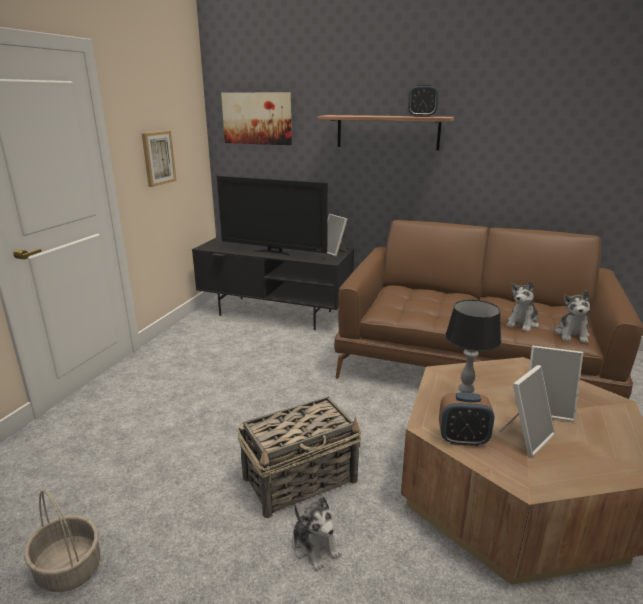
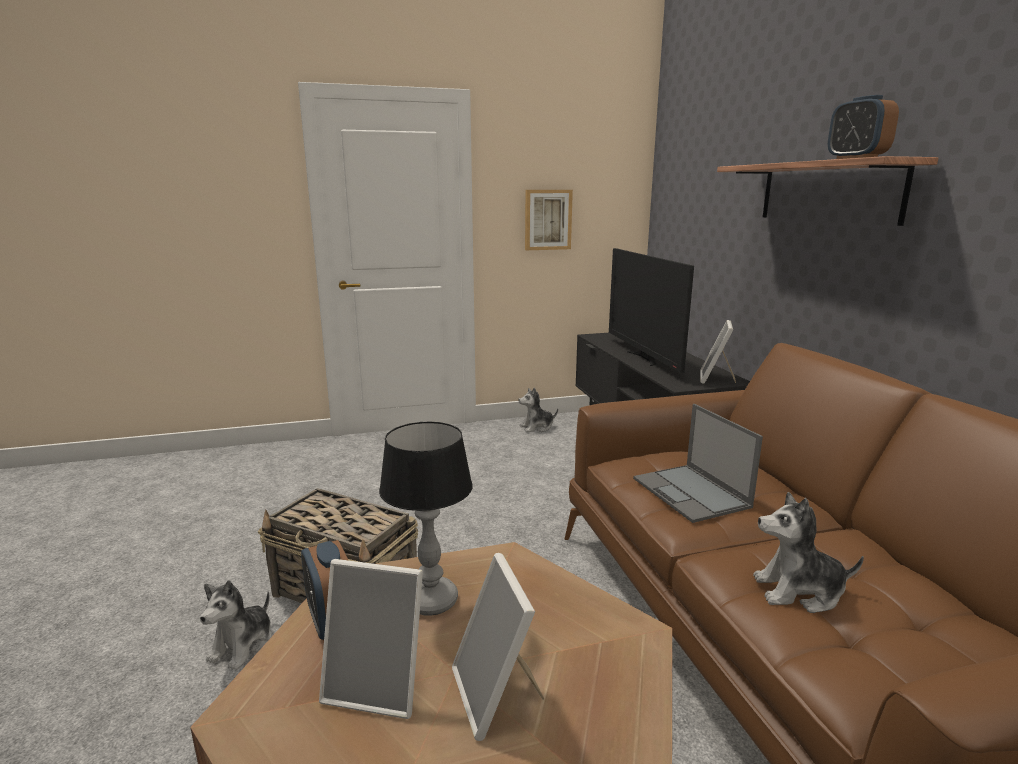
camera: 55 degrees right, 5 degrees down
basket [24,489,100,592] -> none
picture [221,93,292,145] -> none
plush toy [555,290,590,343] -> plush toy moved to [518,387,558,432]
none -> laptop [633,404,763,523]

